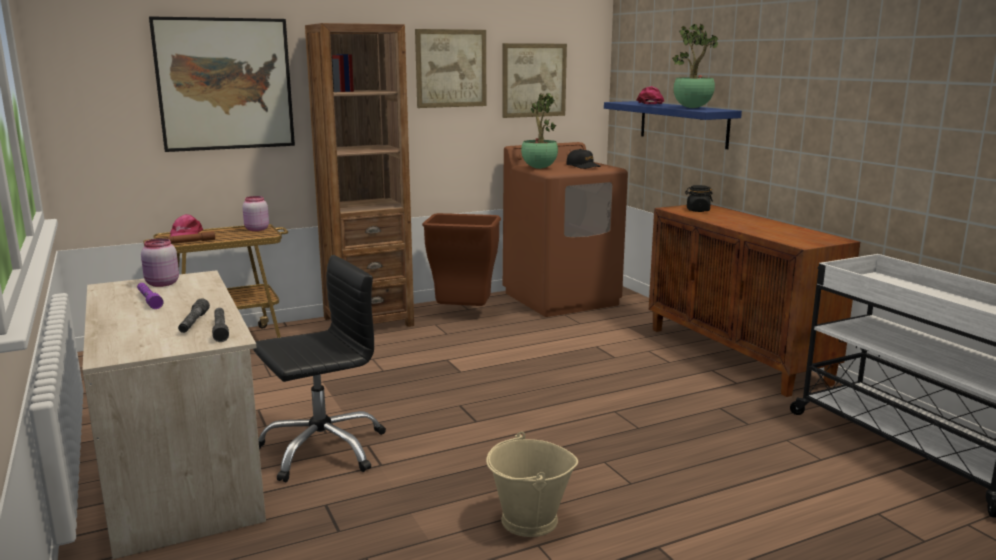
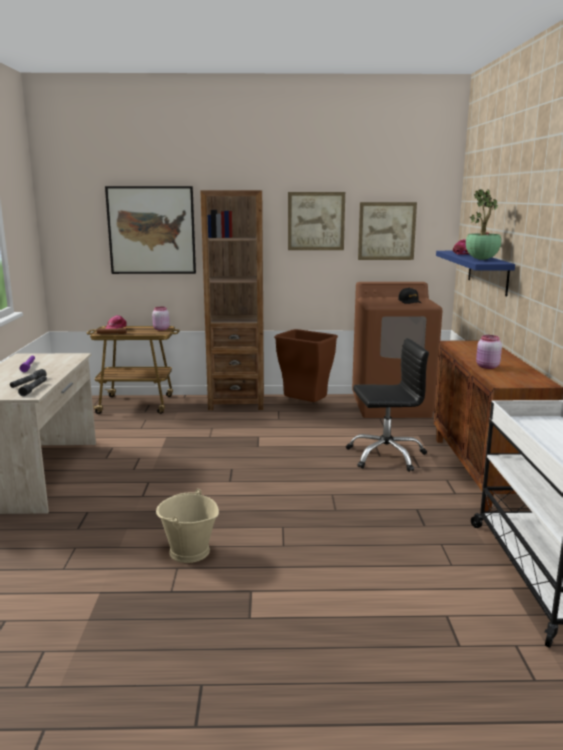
camera: 25 degrees right, 0 degrees up
pink jar [141,238,179,287] -> pink jar moved to [476,335,502,369]
black office chair [253,255,386,482] -> black office chair moved to [346,338,429,472]
potted plant [521,93,558,169] -> none
black jar [685,185,713,212] -> none

